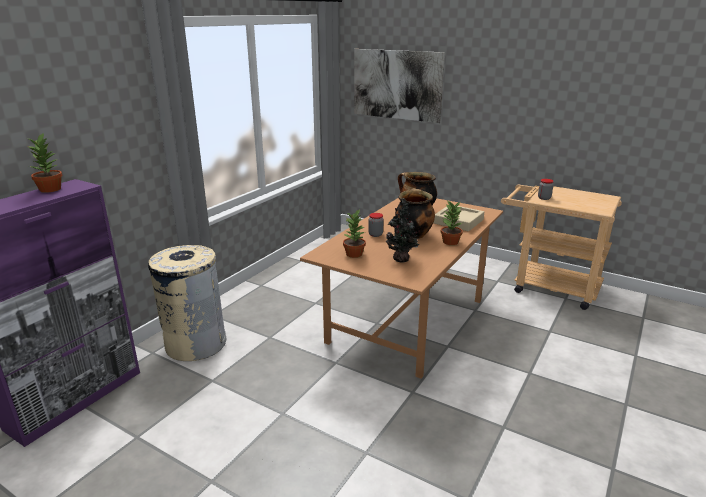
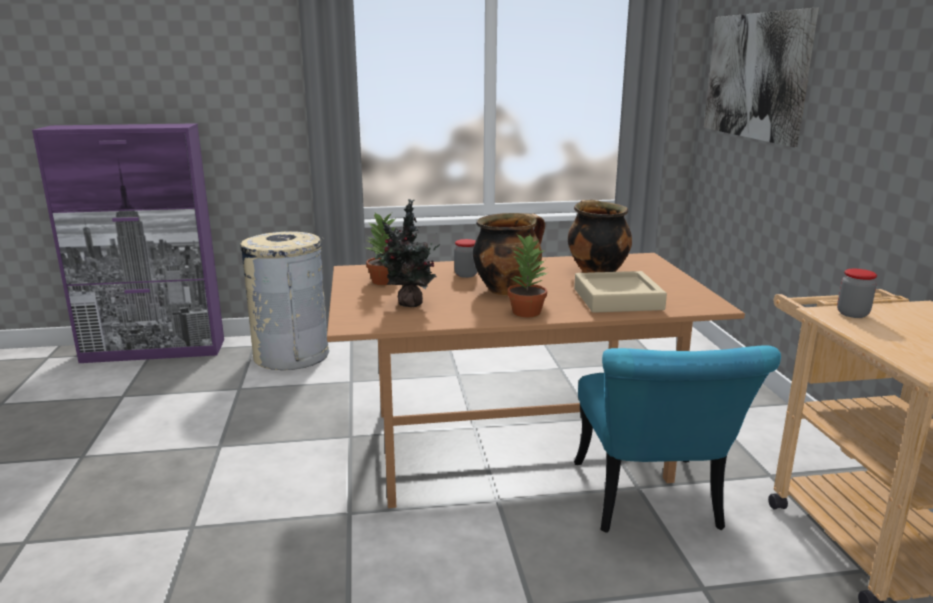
camera: 50 degrees right, 5 degrees down
potted plant [26,132,62,193] -> none
none -> turquoise chair [574,345,781,533]

